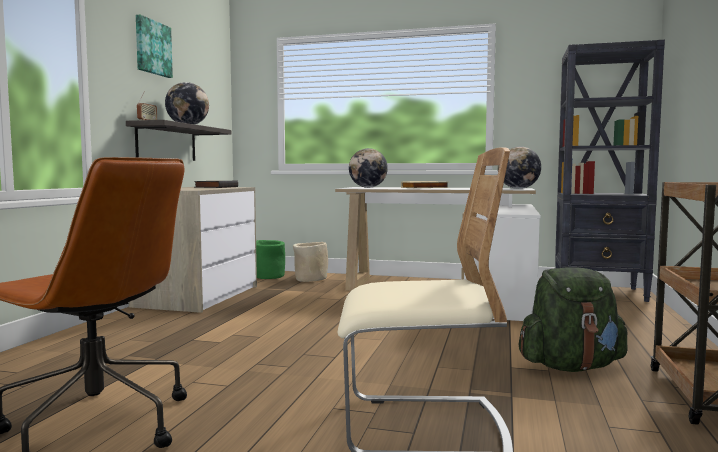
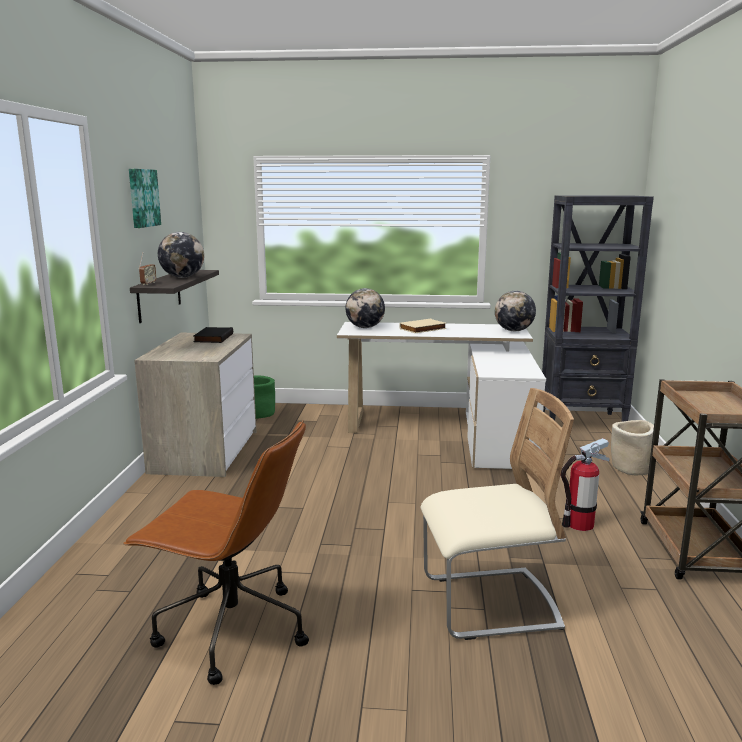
camera: 10 degrees left, 10 degrees up
beige planter [293,242,328,282] -> beige planter moved to [611,420,654,475]
green backpack [519,267,627,372] -> fire extinguisher [560,438,610,531]

